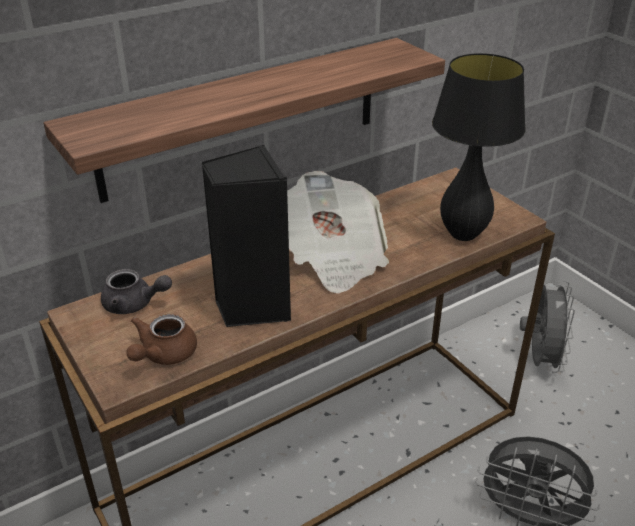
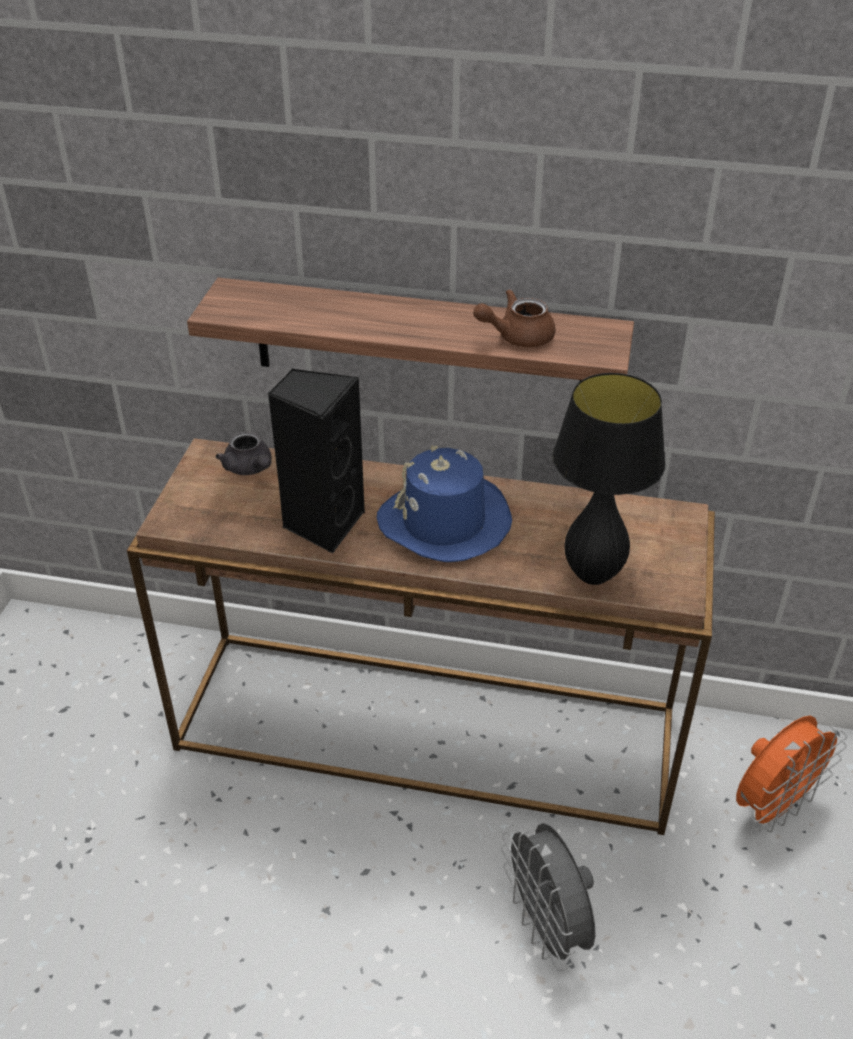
camera: 45 degrees right, 5 degrees up
brown teapot [126,314,197,365] -> brown teapot moved to [473,289,556,347]
newspaper [287,171,389,294] -> blue hat [377,445,512,562]
grey fan [520,281,575,373] -> orange fan [736,716,847,832]

